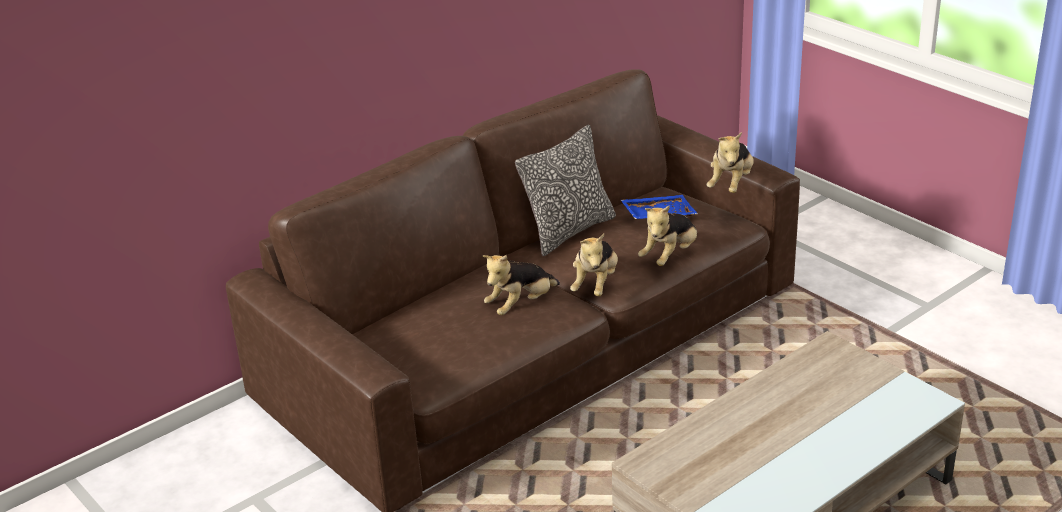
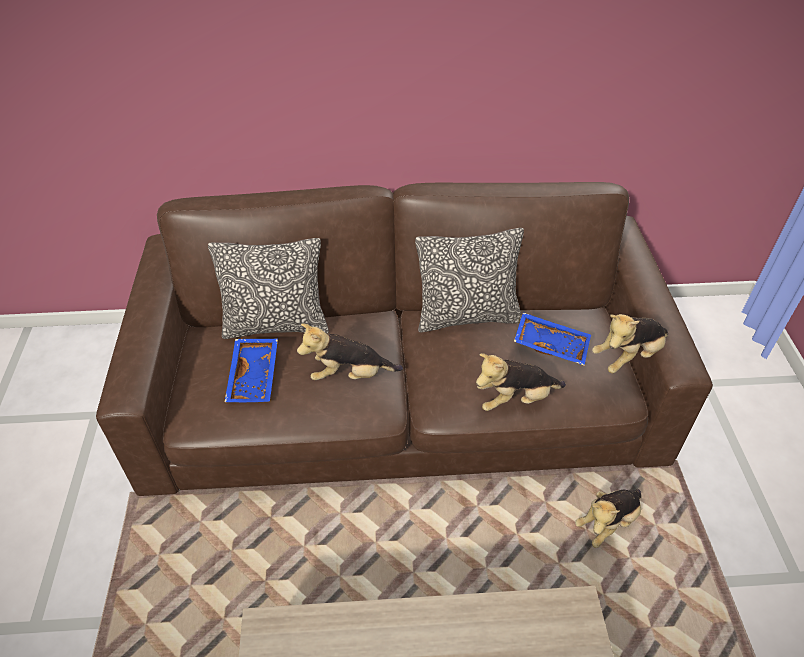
camera: 35 degrees right, 15 degrees up
plush toy [570,234,618,296] -> plush toy moved to [575,489,642,548]
none -> pillow [208,238,329,339]
none -> blue tray [225,339,278,402]

